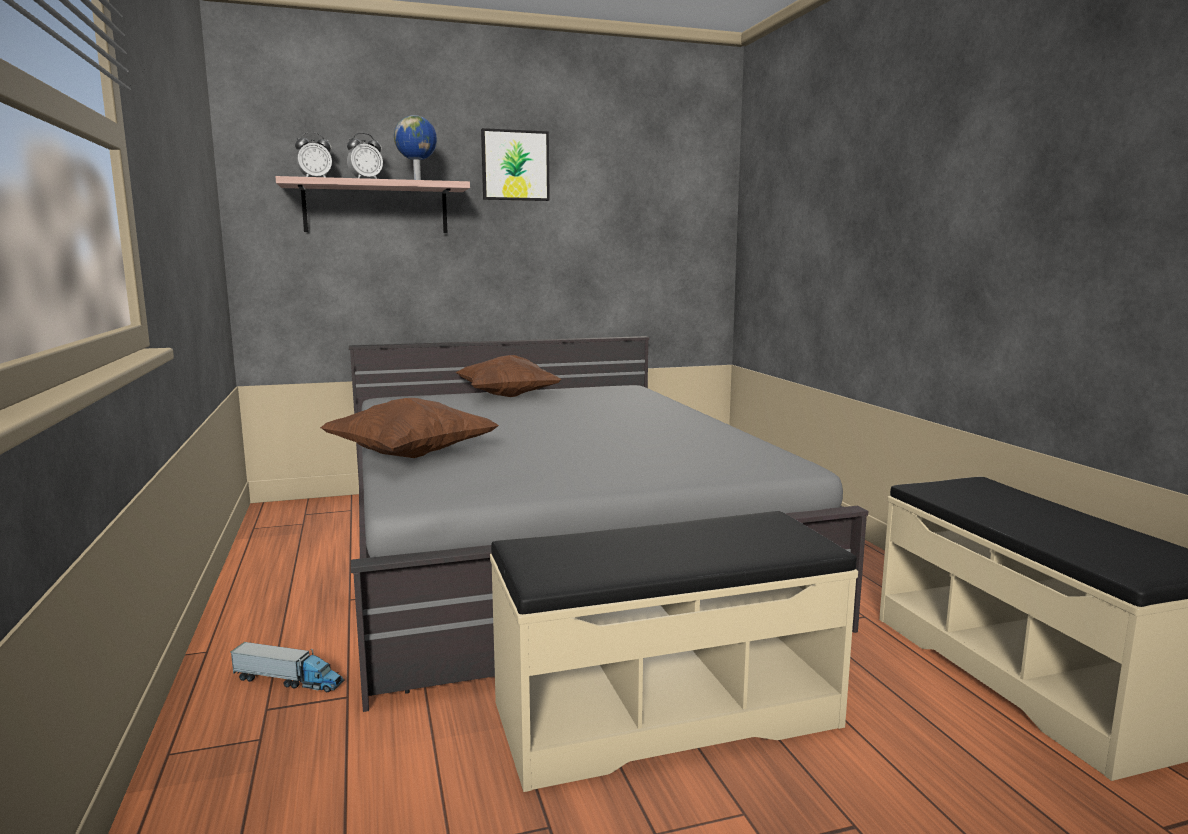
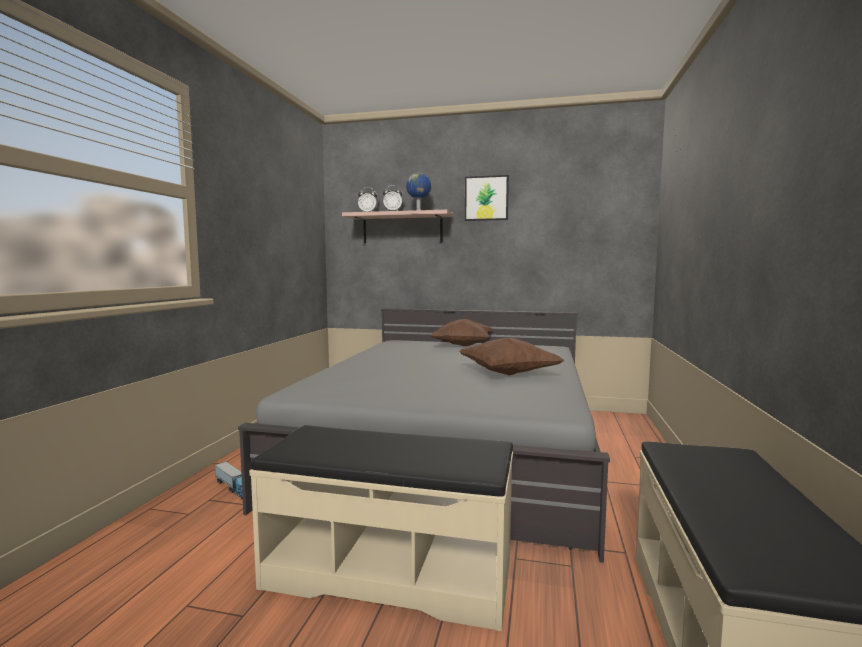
camera: 30 degrees right, 5 degrees down
brown pillow [320,398,499,458] -> brown pillow moved to [459,338,565,375]

